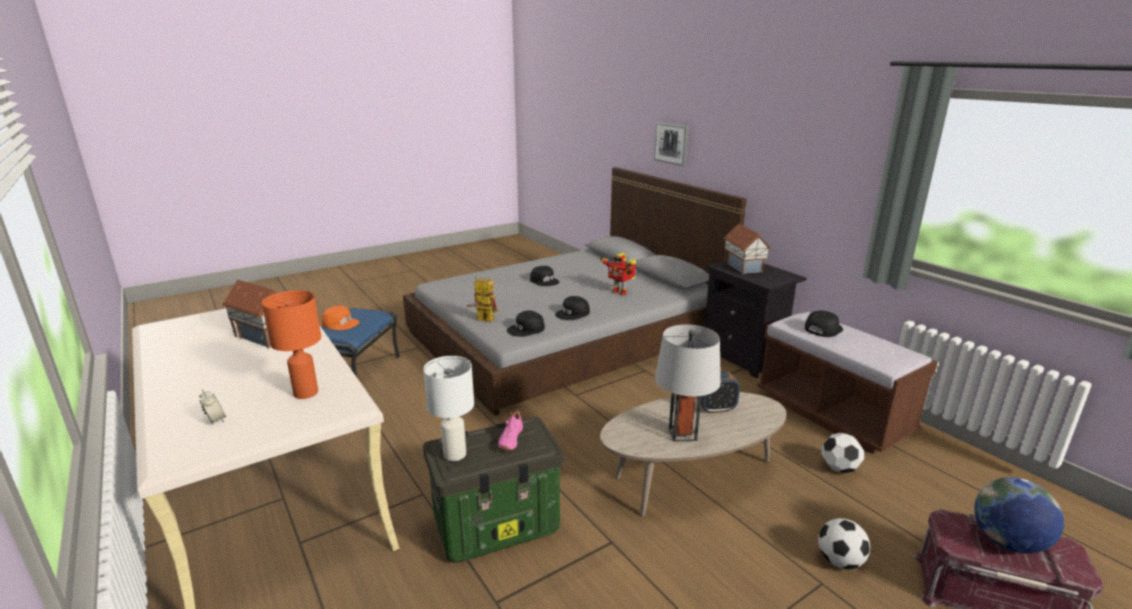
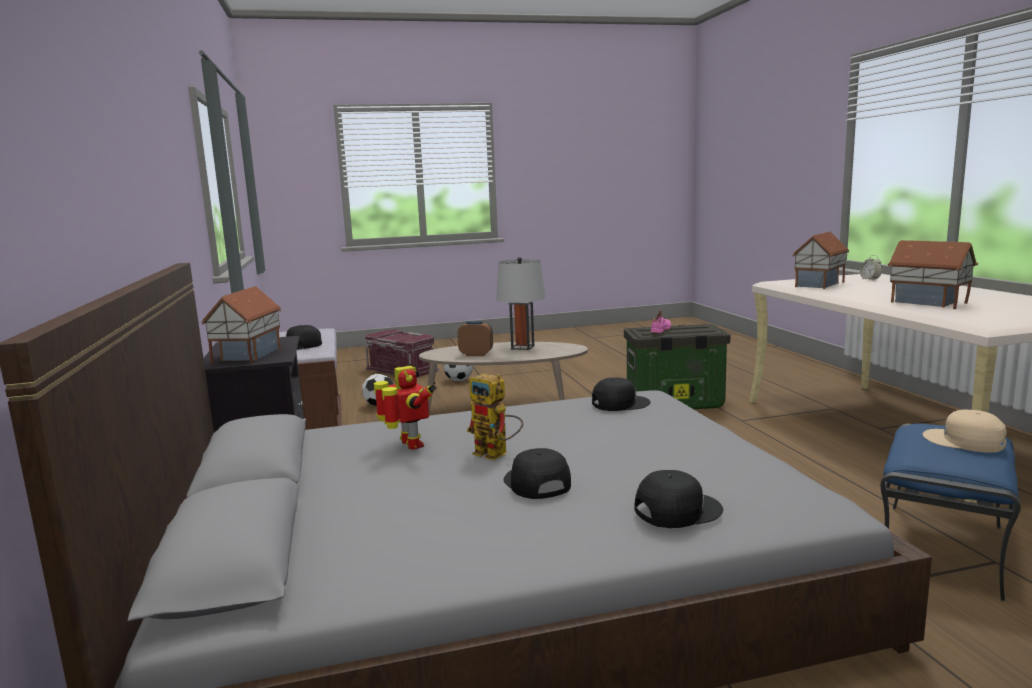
camera: 160 degrees left, 10 degrees down
orange table lamp [262,290,321,399] -> toy house [792,232,849,289]
orange cap [322,305,360,330] -> beige cap [923,410,1007,453]
white table lamp [423,356,474,461] -> none
toy robot [467,277,499,322] -> toy robot moved to [467,373,523,460]
black cap [555,296,590,320] -> black cap moved to [635,470,723,528]
picture [654,122,689,166] -> none
globe [974,477,1064,554] -> none

